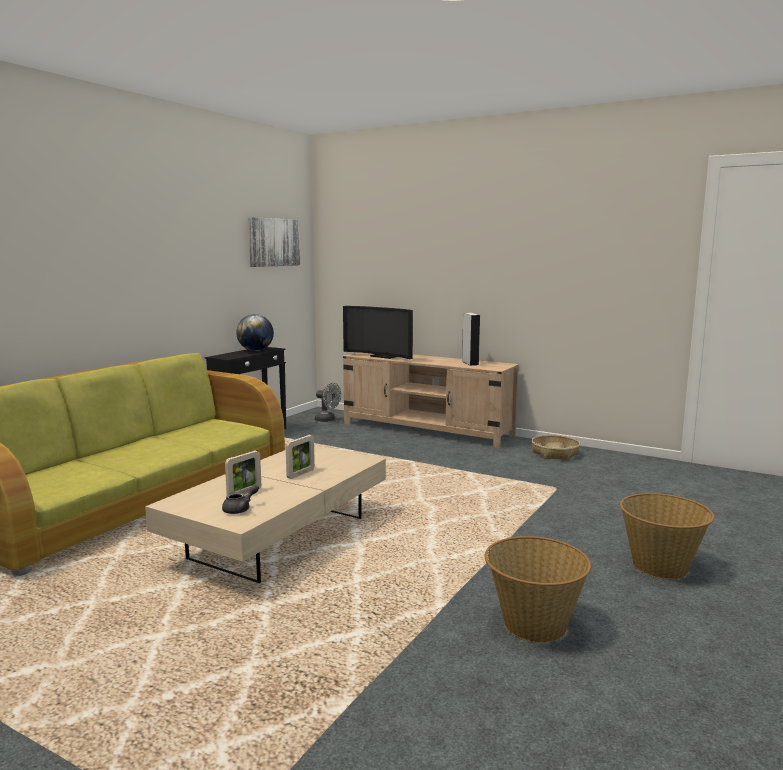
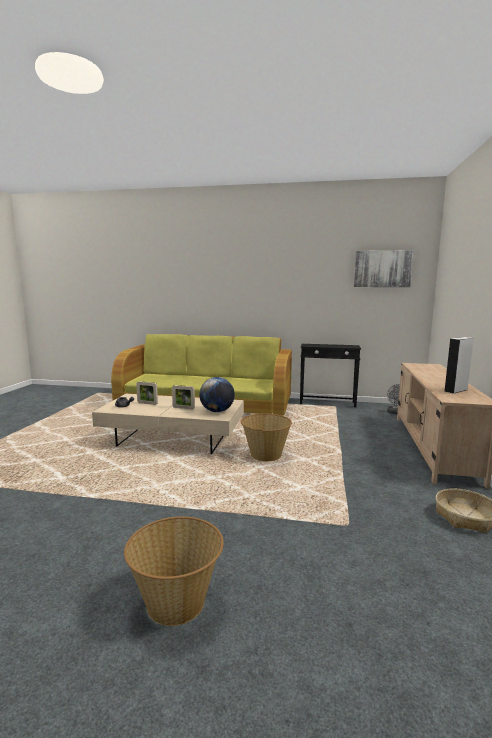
camera: 70 degrees right, 0 degrees up
globe [236,314,274,351] -> globe moved to [199,377,235,412]
television [343,306,413,359] -> none
basket [485,536,591,643] -> basket moved to [241,413,292,461]

